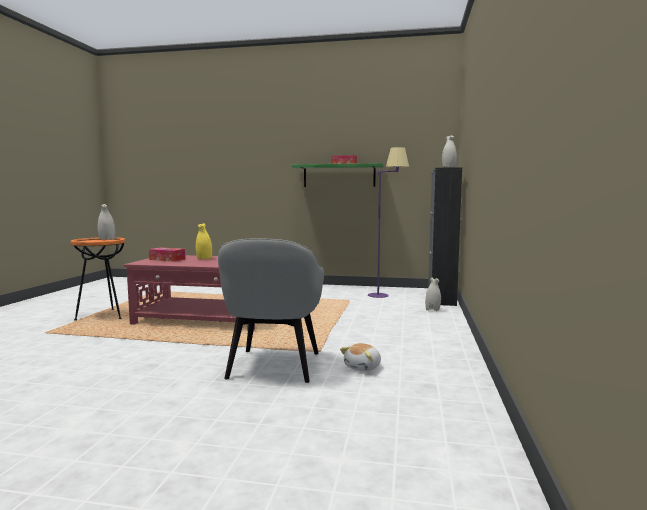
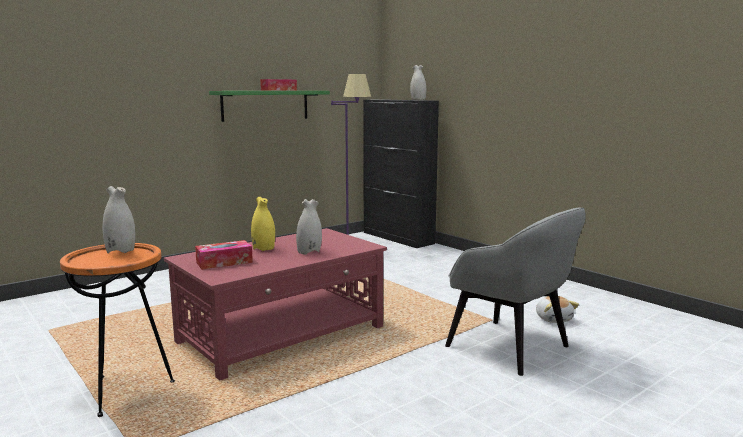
camera: 50 degrees left, 5 degrees up
white vase [425,278,441,311] -> white vase moved to [296,199,322,255]

